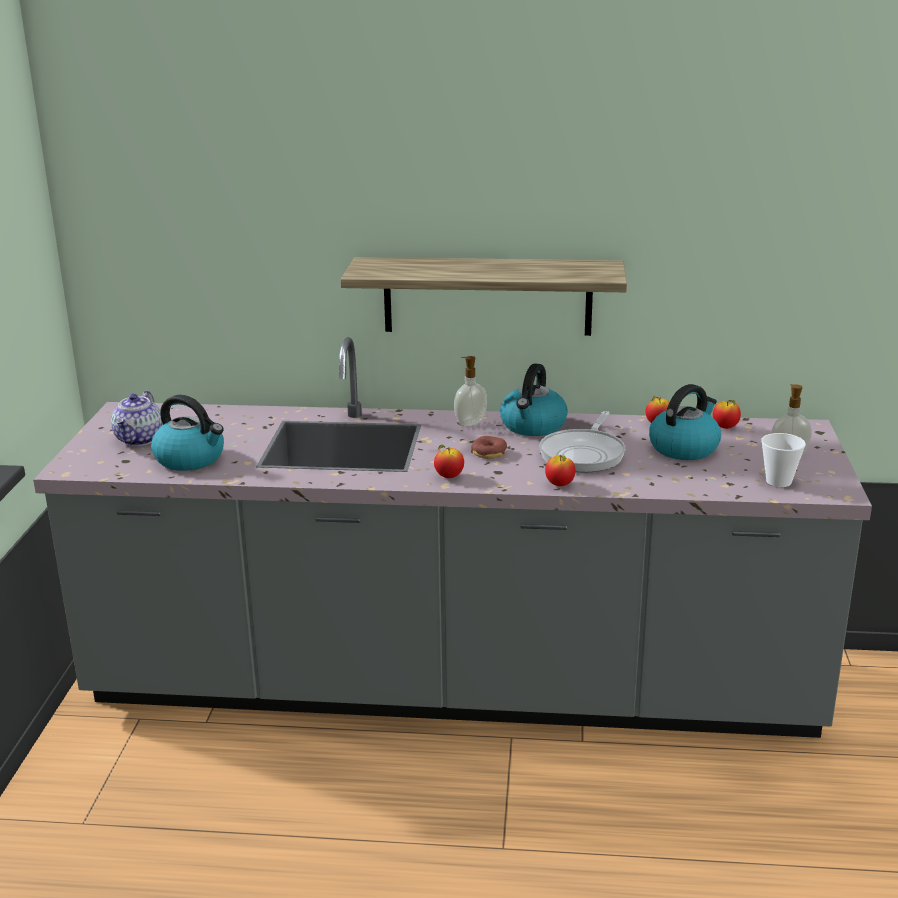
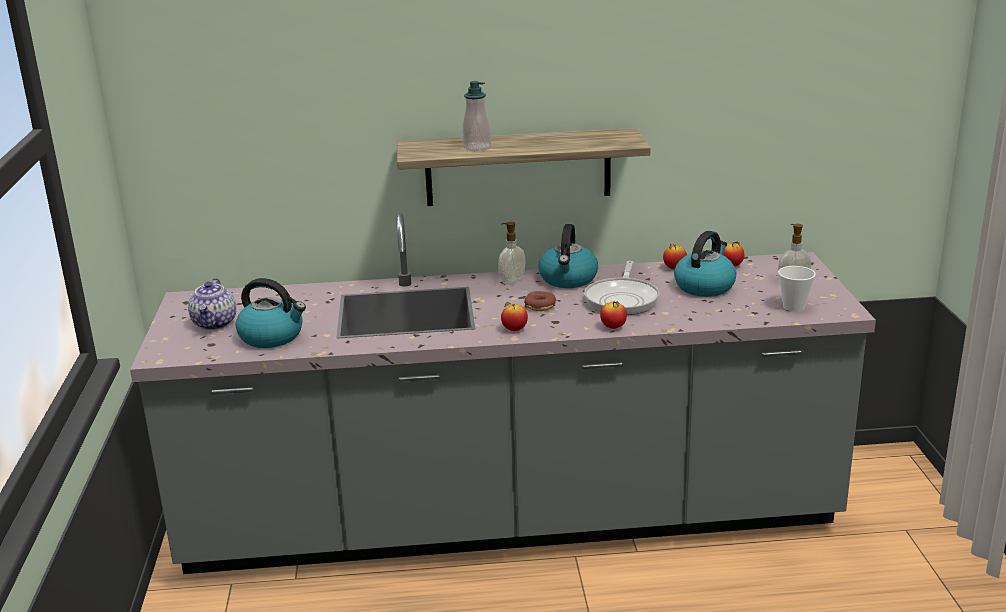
camera: 10 degrees left, 0 degrees up
none -> soap dispenser [463,81,491,151]

